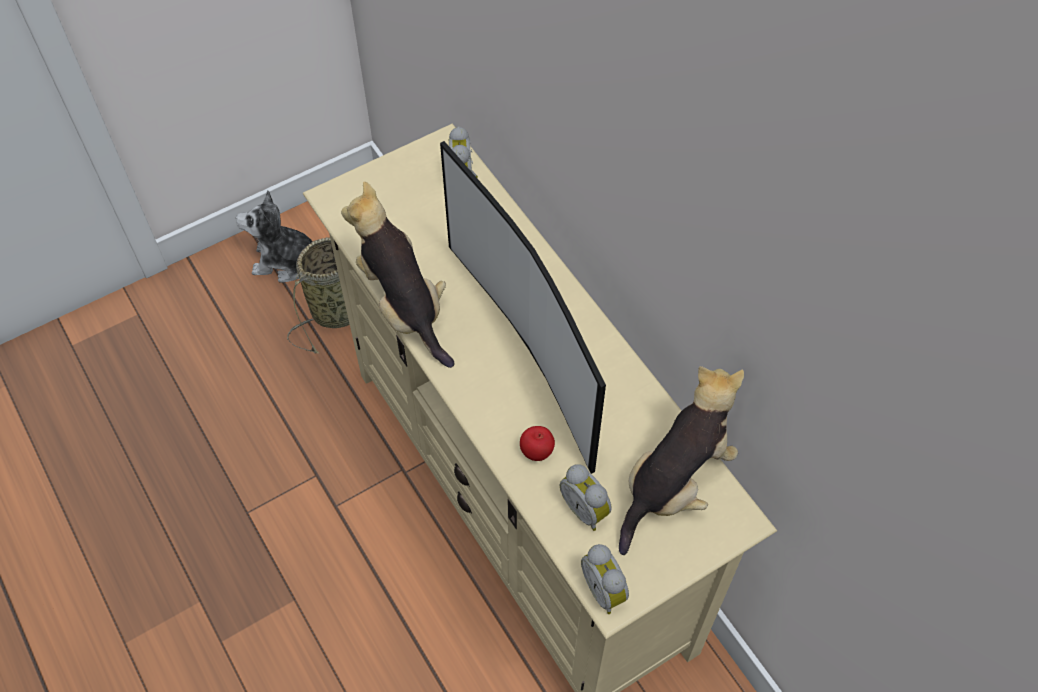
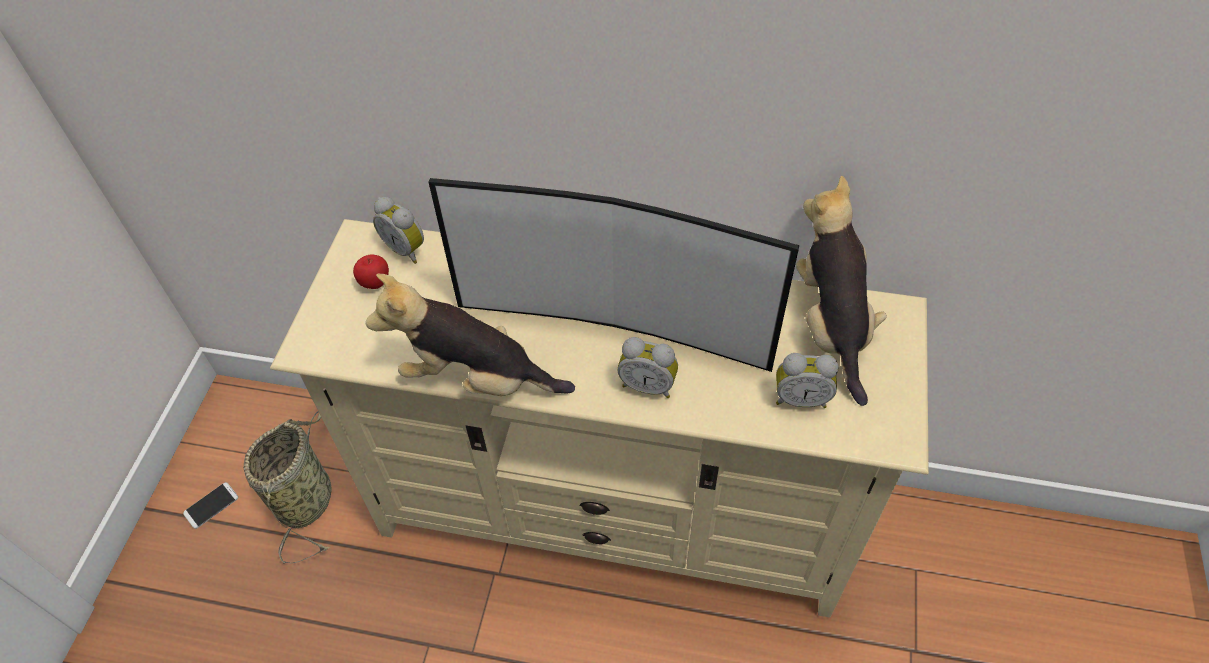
camera: 45 degrees left, 5 degrees down
plush toy [236,191,313,283] -> phone [183,482,238,529]
apple [520,426,555,461] -> apple moved to [353,255,389,289]
alarm clock [581,544,629,614] -> alarm clock moved to [618,337,678,398]

